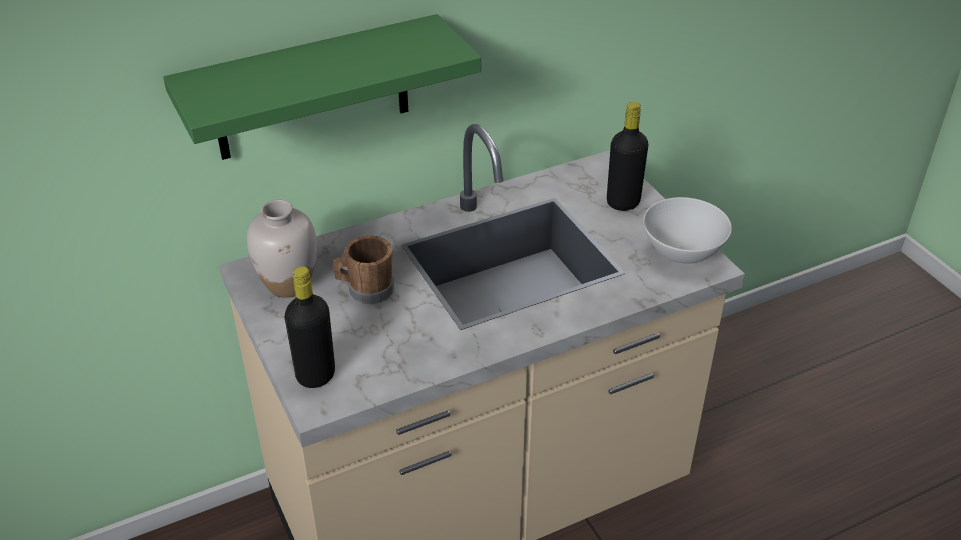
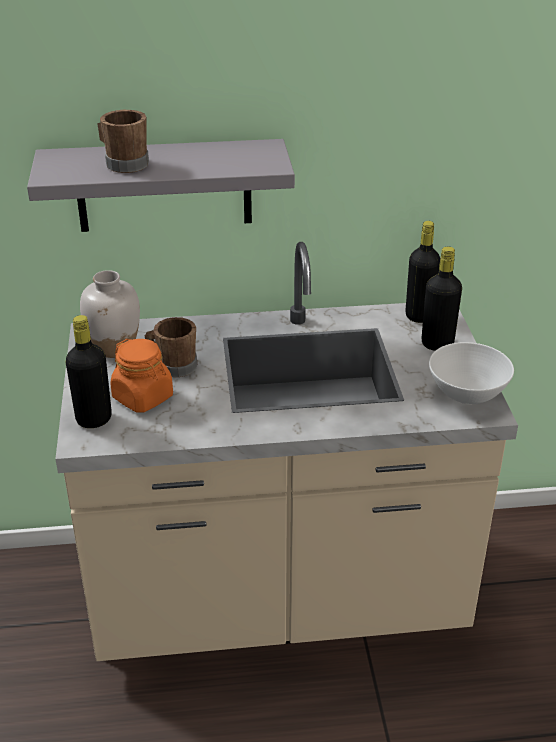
camera: 20 degrees right, 5 degrees down
green shelf [163,14,481,160] -> grey shelf [27,139,295,232]
none -> brown mug [97,110,149,173]
none -> orange jar [110,339,173,413]
none -> black bottle [405,221,440,323]

